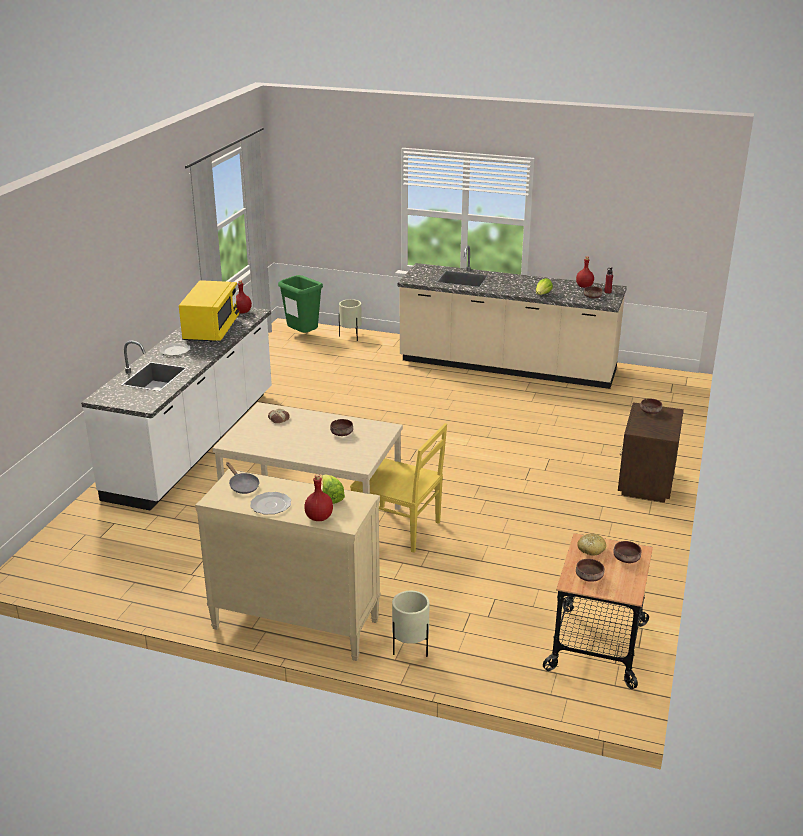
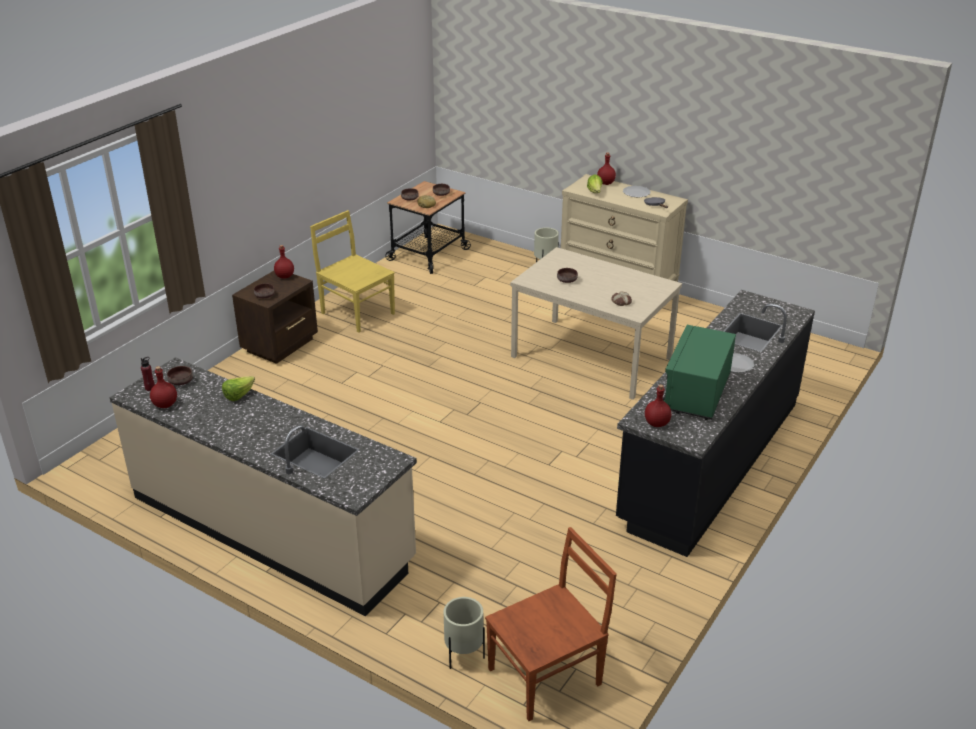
camera: 165 degrees left, 5 degrees up
white counter [81,307,272,510] -> black counter [616,290,815,557]
yellow microwave [179,280,239,342] -> green microwave [663,325,736,420]
green trash can [278,275,323,333] -> brown chair [485,527,617,721]
yellow chair [350,423,447,553] -> yellow chair moved to [310,210,395,333]
none -> red bottle [274,245,294,279]

